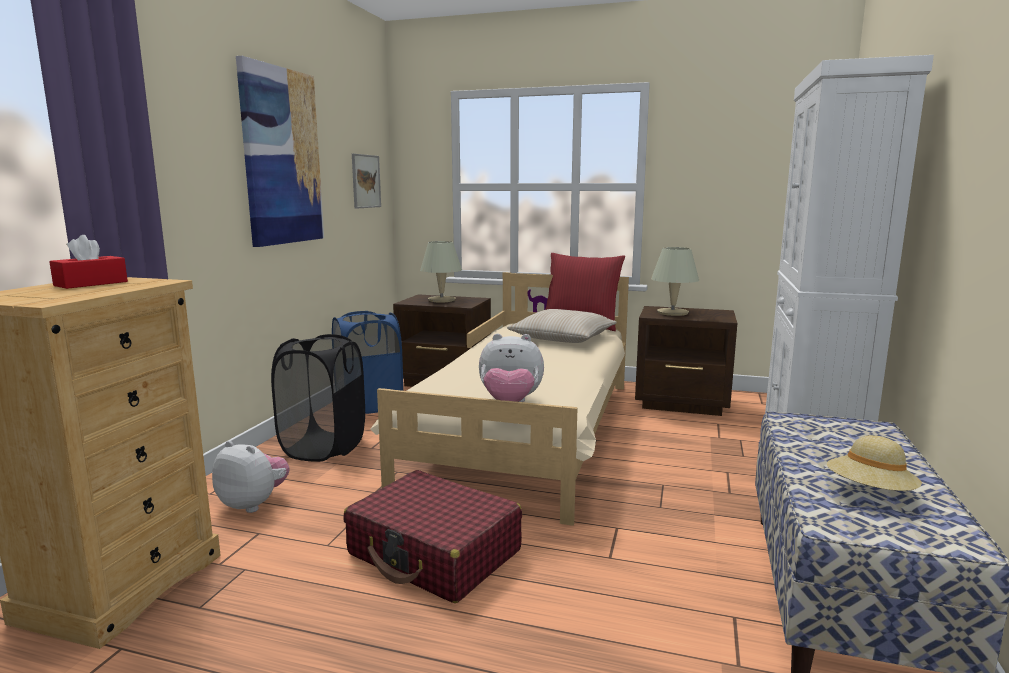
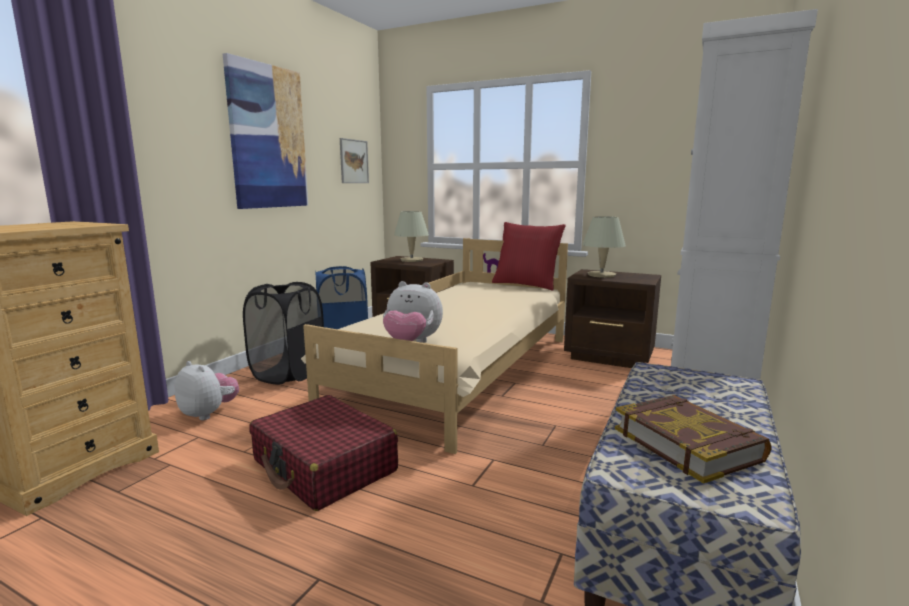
camera: 10 degrees right, 0 degrees up
red tissue box [49,235,128,289] -> none
beige pillow [507,309,617,343] -> none
beige hat [827,435,922,491] -> book [615,395,771,483]

